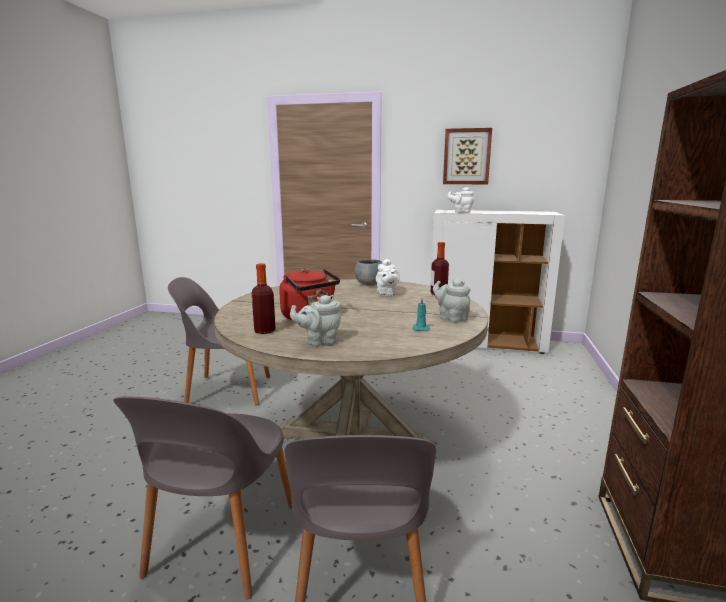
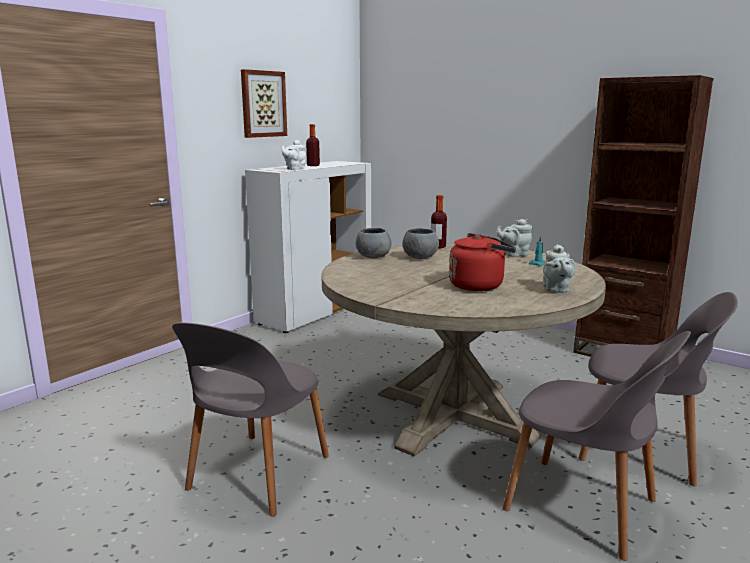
camera: 65 degrees left, 0 degrees up
bottle [252,263,276,334] -> bottle moved to [306,124,320,166]
white teapot [376,259,400,296] -> grey bowl [403,228,439,259]

